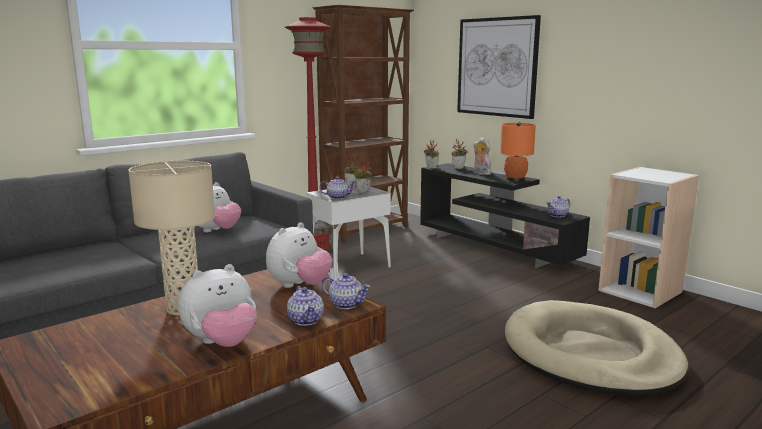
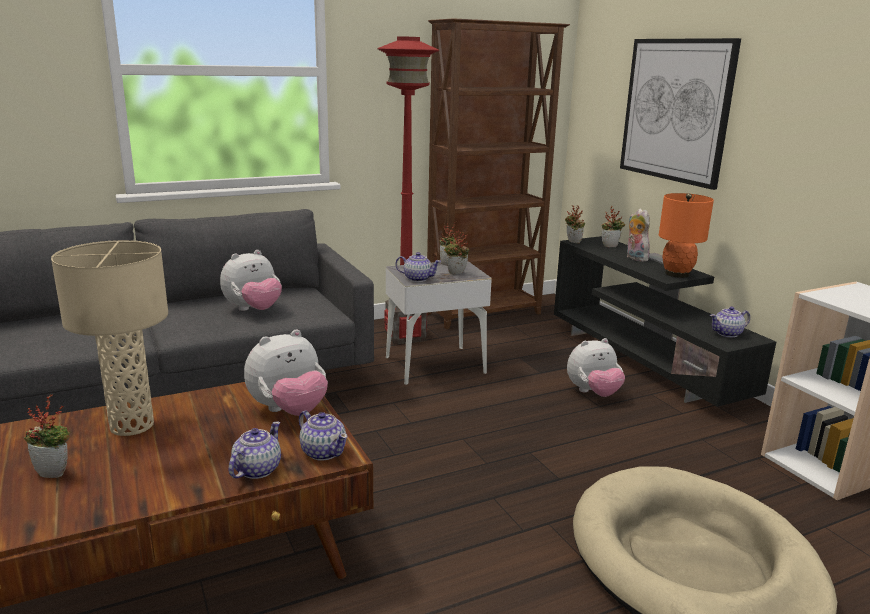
camera: 15 degrees right, 5 degrees up
plush toy [178,264,257,347] -> plush toy moved to [567,338,625,397]
teapot [287,286,324,326] -> teapot turned 150 degrees counterclockwise [229,421,281,479]
none -> potted plant [24,394,70,478]

